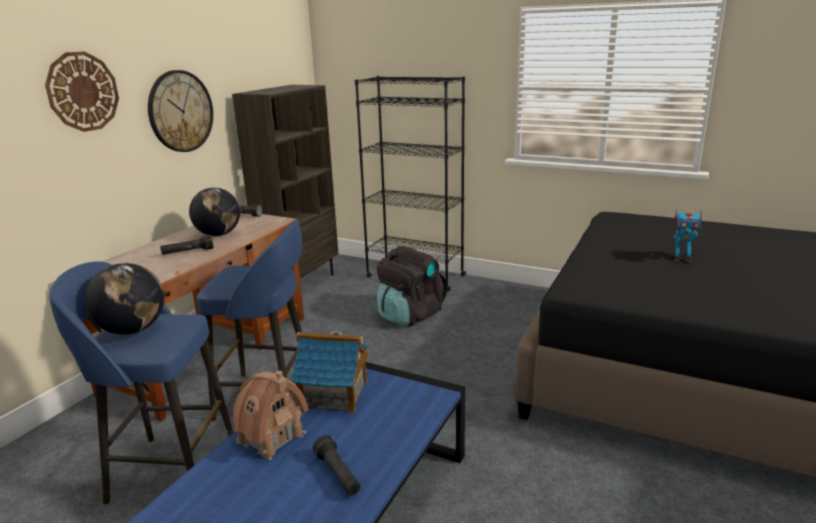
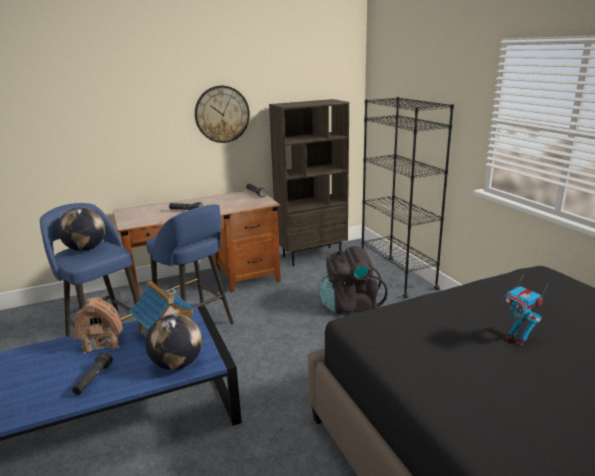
camera: 40 degrees right, 0 degrees up
wall clock [45,51,119,132] -> none
globe [189,188,240,236] -> globe moved to [146,314,202,370]

